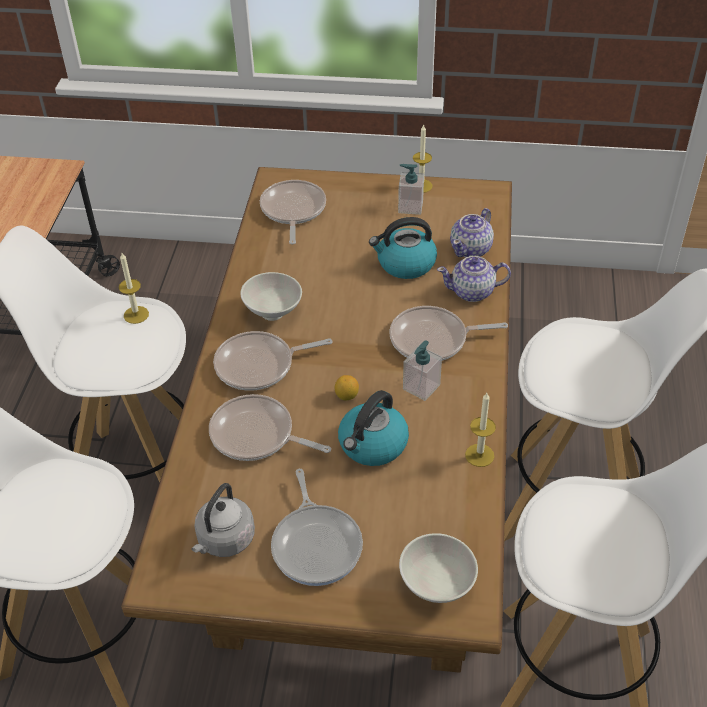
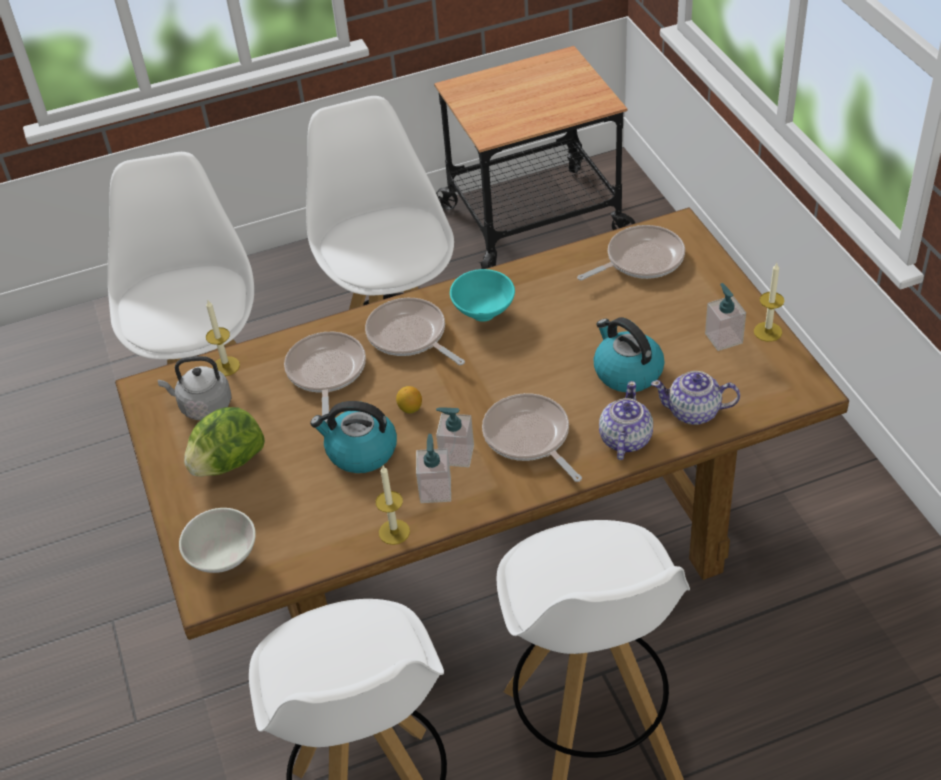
camera: 65 degrees right, 0 degrees up
candle [119,253,149,324] -> candle moved to [206,300,240,376]
white bowl [240,272,302,321] -> turquoise bowl [450,269,515,322]
frying pan [271,469,363,586] -> lettuce [184,407,265,477]
teapot [437,256,511,302] -> teapot turned 45 degrees clockwise [599,381,653,460]
none -> soap dispenser [416,434,451,503]

